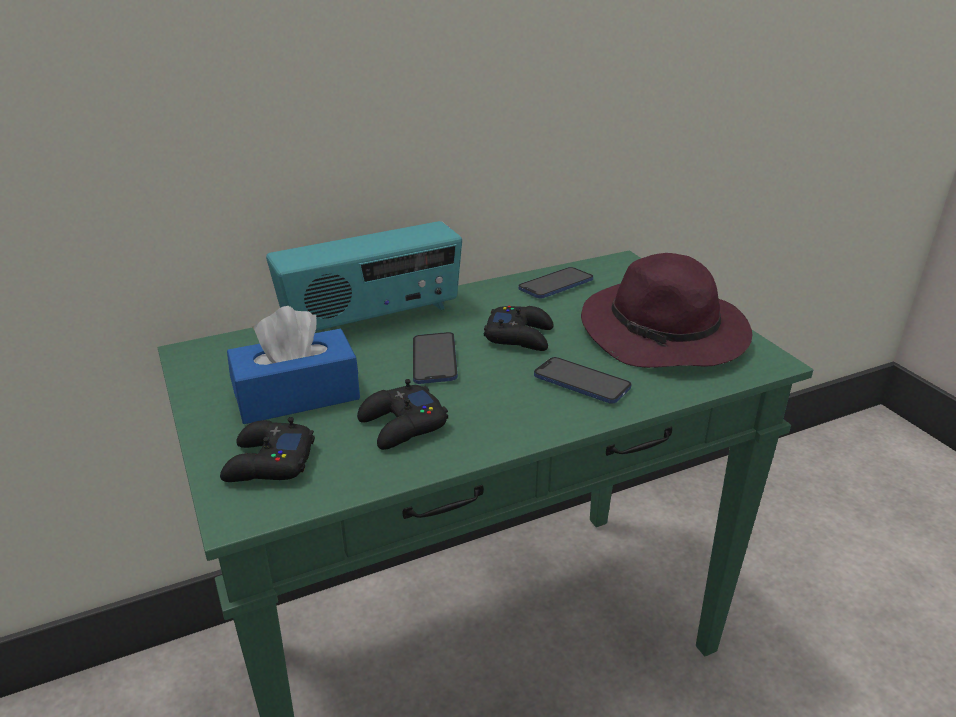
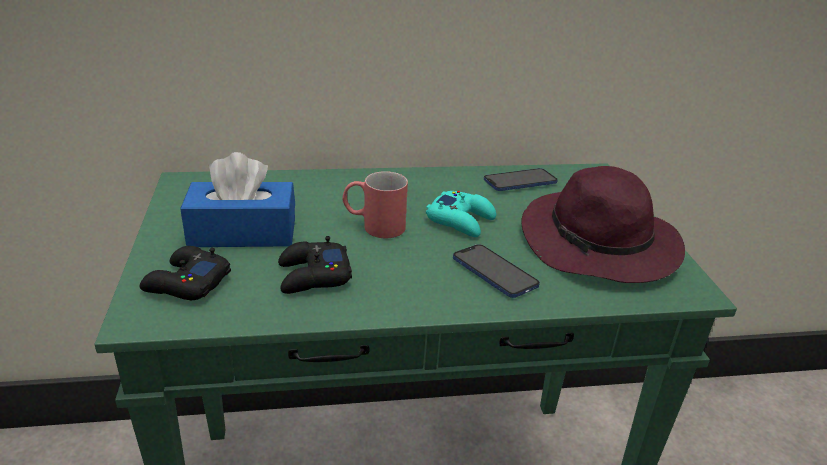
camera: 15 degrees right, 0 degrees up
radio [266,221,462,331] -> none
phone [413,332,458,384] -> red mug [342,171,408,238]
black game controller [484,306,554,351] -> turquoise game controller [426,191,496,237]

